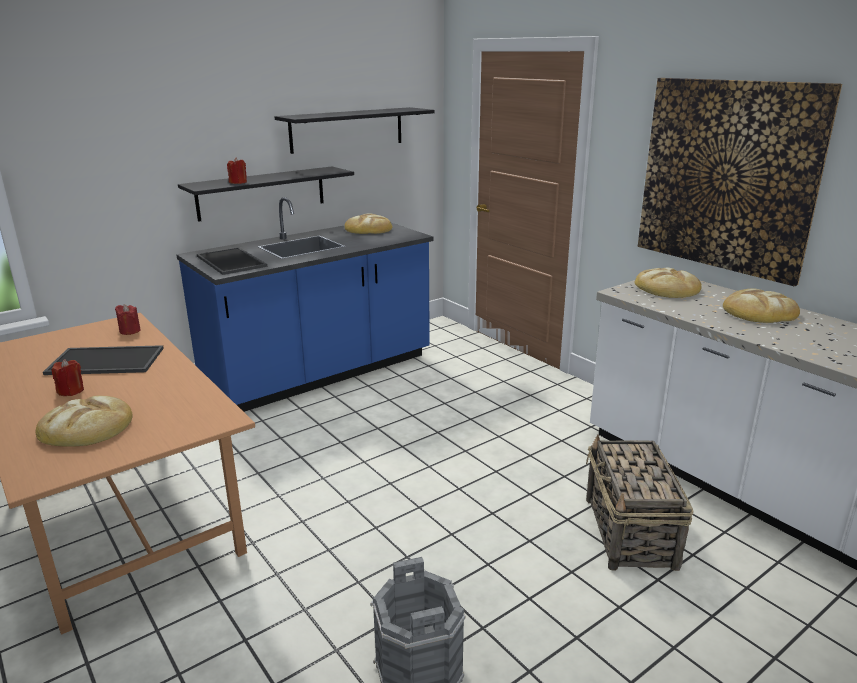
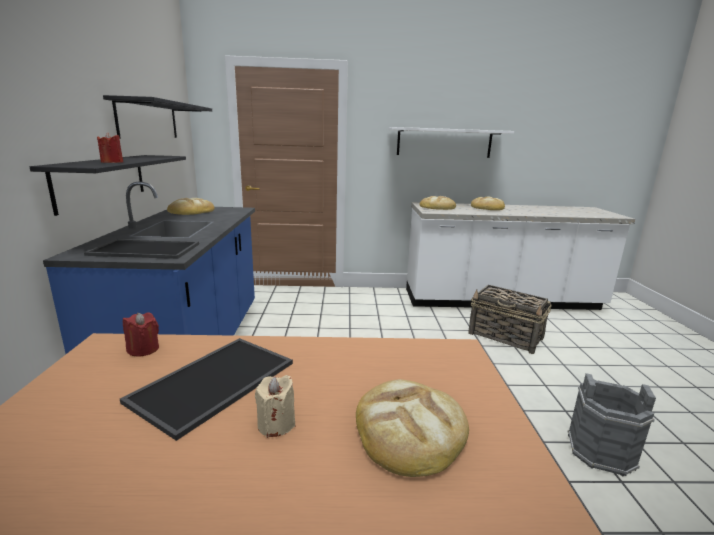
camera: 55 degrees left, 5 degrees down
red candle [52,359,84,396] -> beige candle [255,375,295,438]
picture [638,78,842,286] -> white shelf [389,127,514,158]

